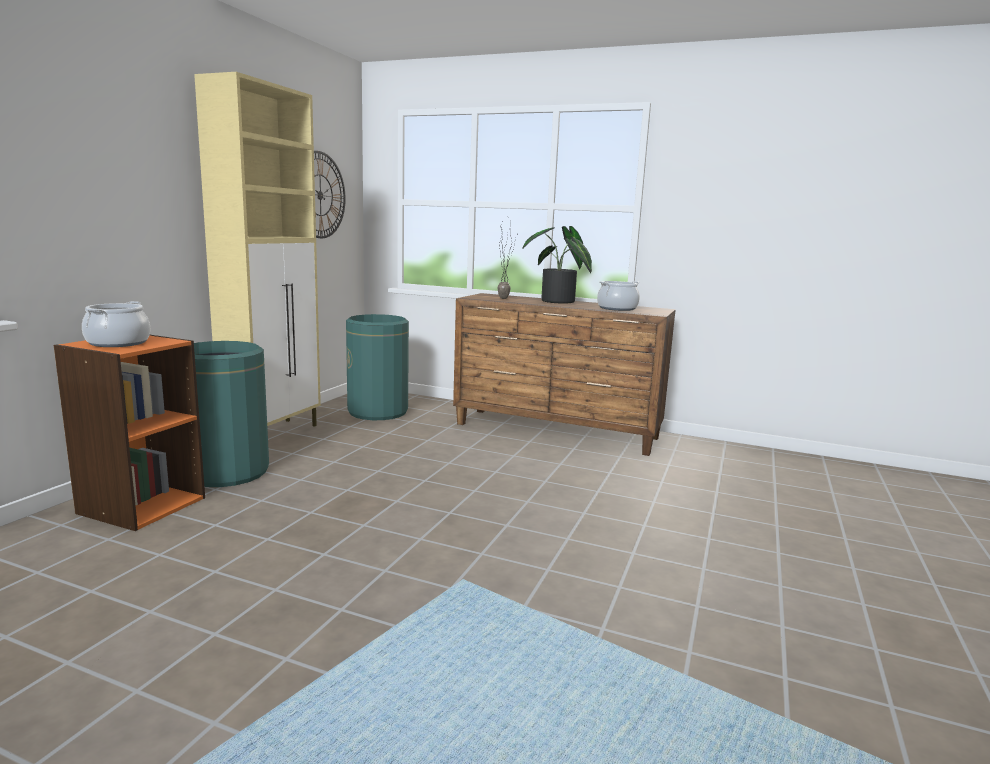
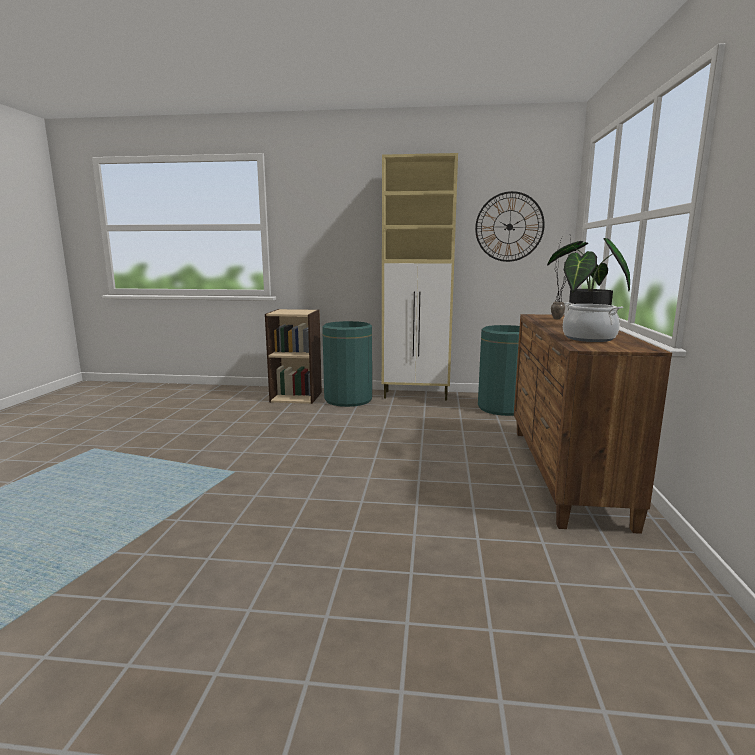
camera: 75 degrees right, 0 degrees up
orange bookcase [54,335,205,531] -> beige bookcase [265,309,322,404]
cooking pot [82,301,150,347] -> none

